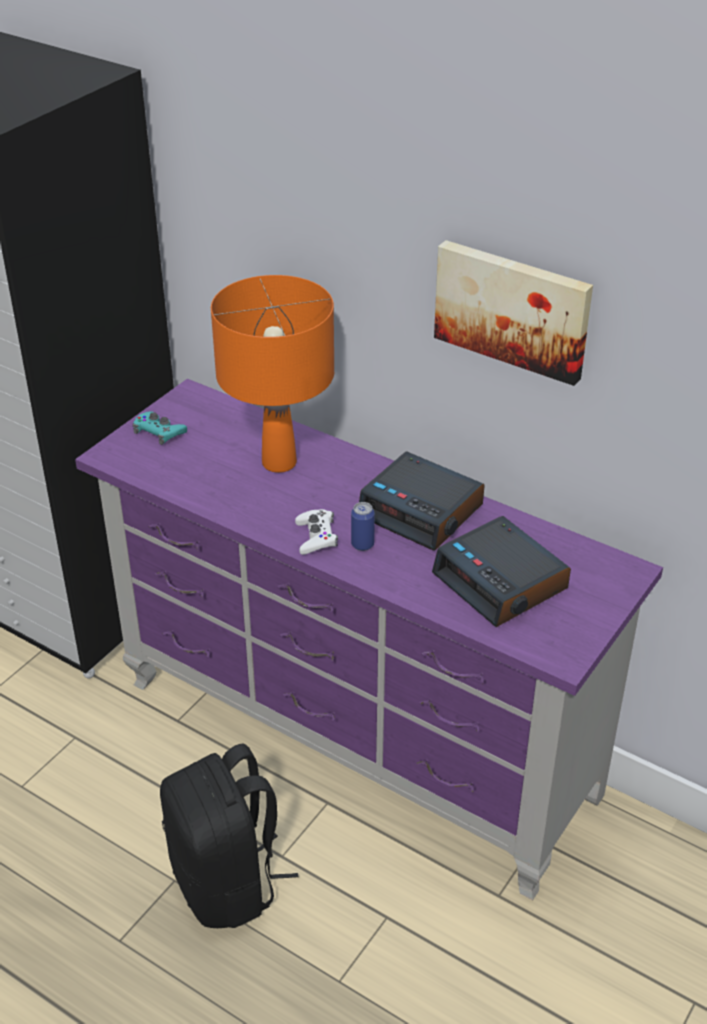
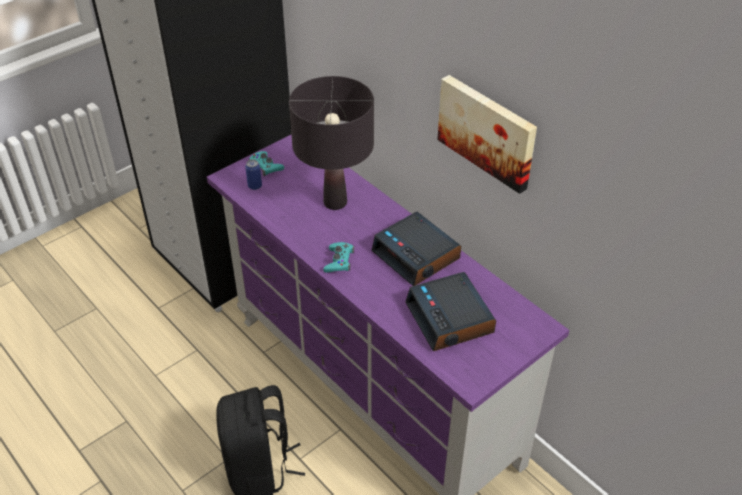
camera: 15 degrees right, 5 degrees up
orange table lamp [211,275,334,473] -> black table lamp [289,76,374,210]
white game controller [295,509,338,555] -> turquoise game controller [323,242,354,273]
can [351,502,375,551] -> can moved to [245,159,262,190]

